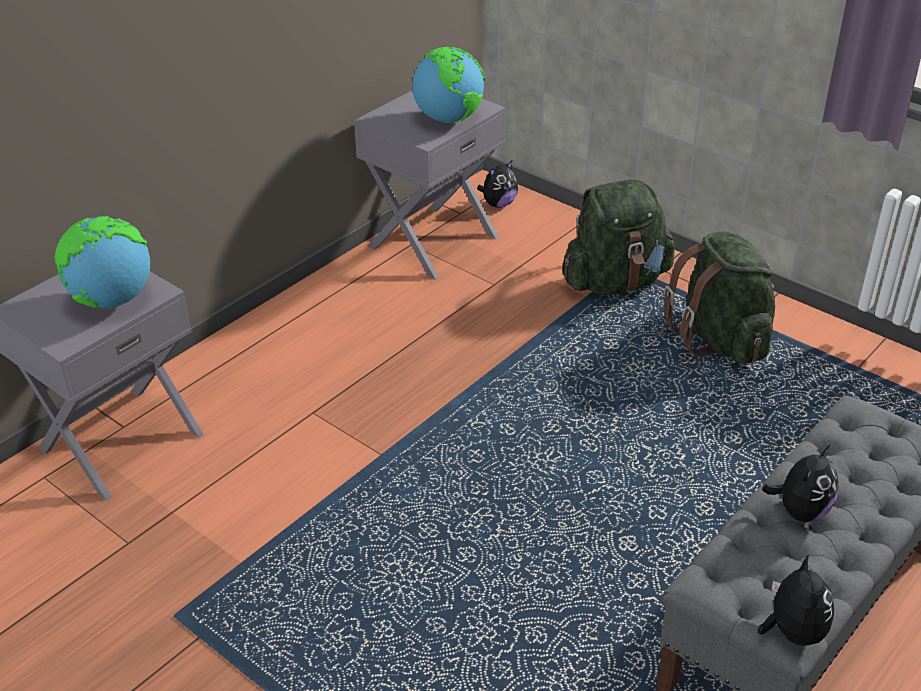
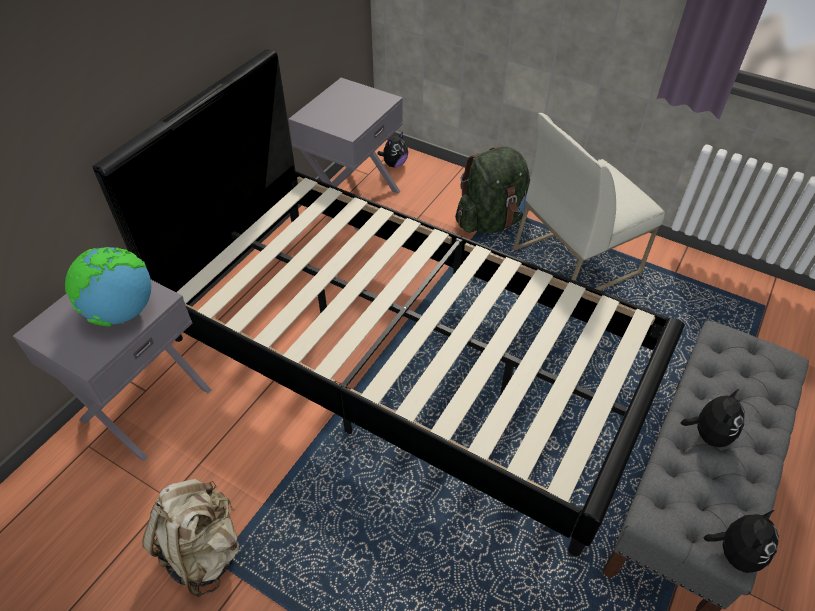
camera: 10 degrees left, 10 degrees up
globe [412,47,485,123] -> none
green backpack [664,231,775,364] -> white chair [513,113,665,290]
plush toy [757,554,834,646] -> plush toy turned 45 degrees clockwise [704,510,779,573]
none -> black bed [92,49,685,556]
none -> beige backpack [142,479,239,598]

